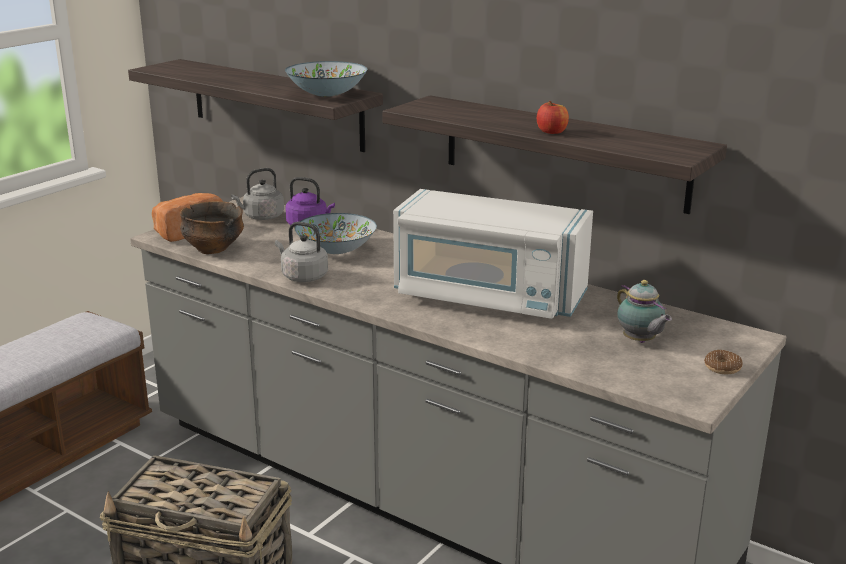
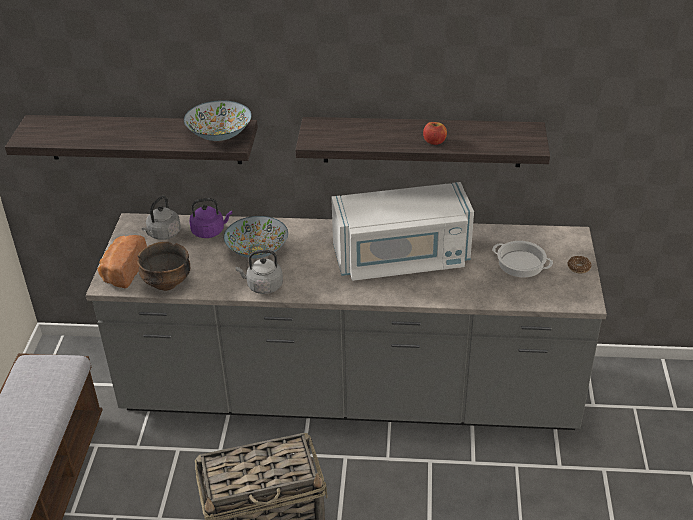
camera: 30 degrees left, 15 degrees up
teapot [617,280,672,343] -> cooking pot [492,241,553,277]

